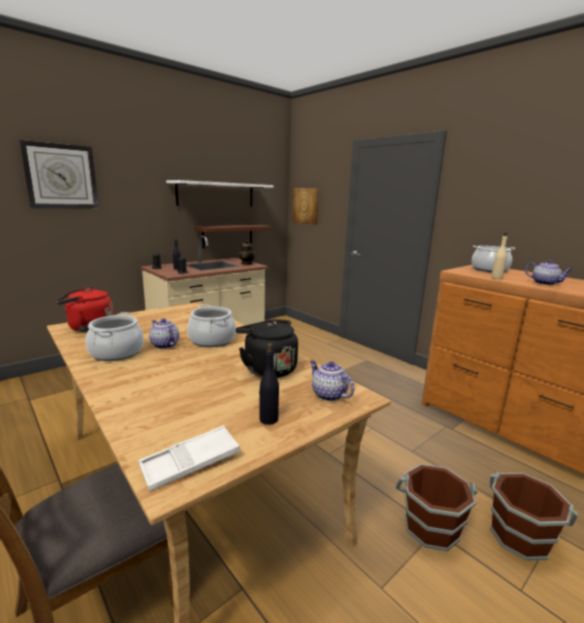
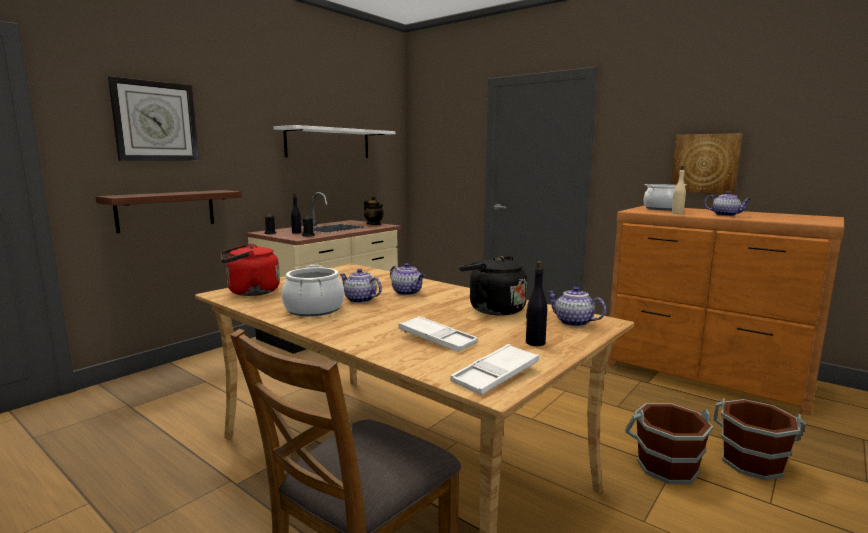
camera: 10 degrees left, 5 degrees down
cooking pot [187,304,236,347] -> teapot [390,263,425,295]
shelf [194,224,271,249] -> shelf moved to [95,190,242,233]
picture [292,188,319,225] -> picture moved to [671,133,742,194]
none -> white tray [398,316,478,352]

